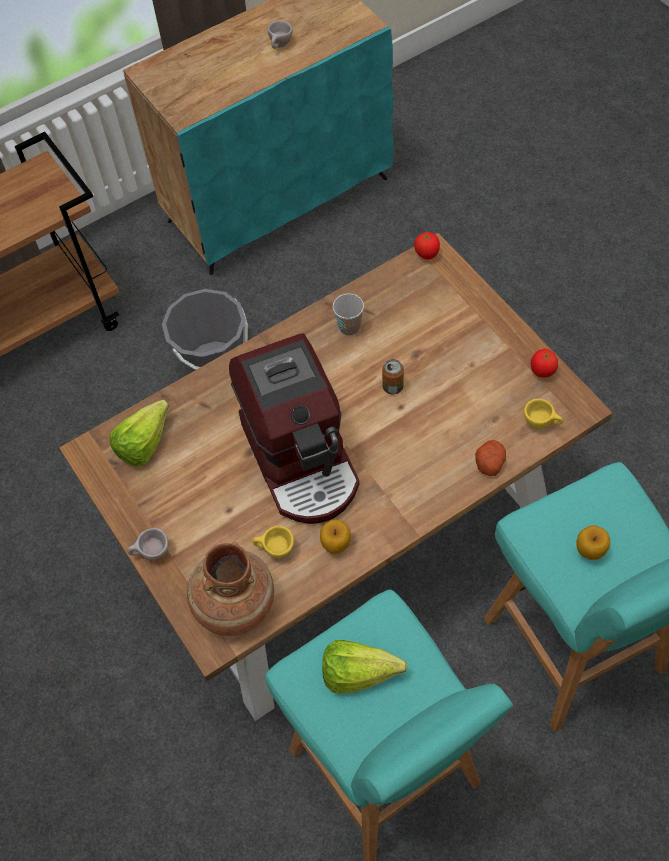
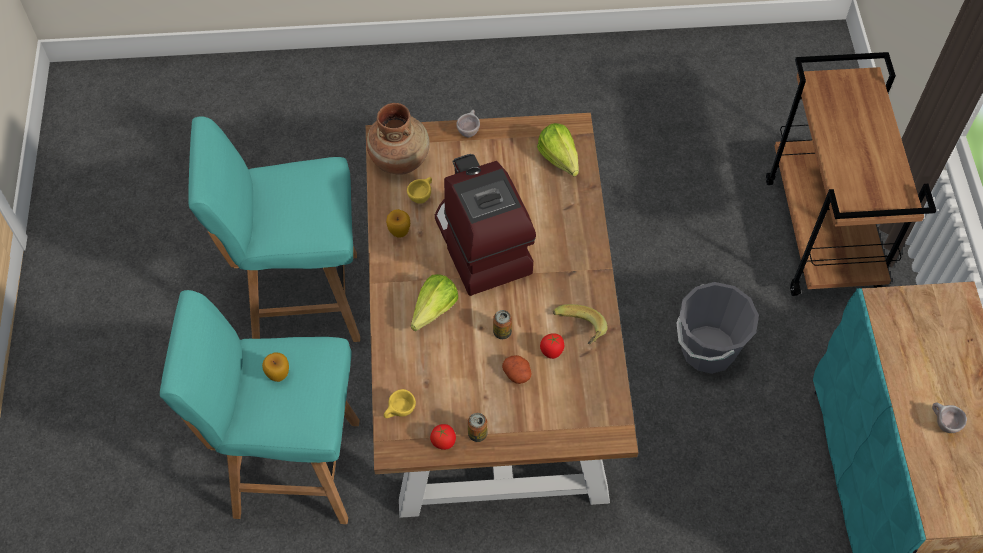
camera: 115 degrees right, 0 degrees up
coffee machine [229,333,359,524] -> coffee machine turned 60 degrees clockwise [435,154,536,296]
lettuce [322,640,407,694] -> lettuce moved to [411,274,458,331]
cup [333,293,364,336] -> banana [553,304,608,344]
tomato [414,231,440,260] -> tomato moved to [540,333,564,359]
potato [475,440,506,476] -> potato moved to [502,355,532,384]
none -> can [467,413,488,442]

